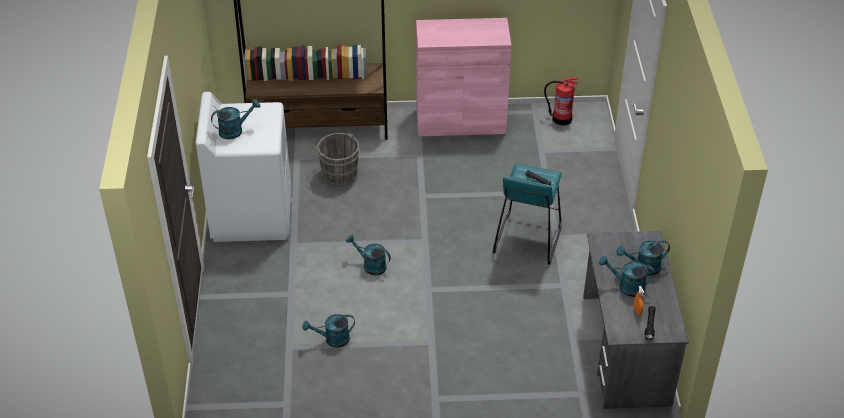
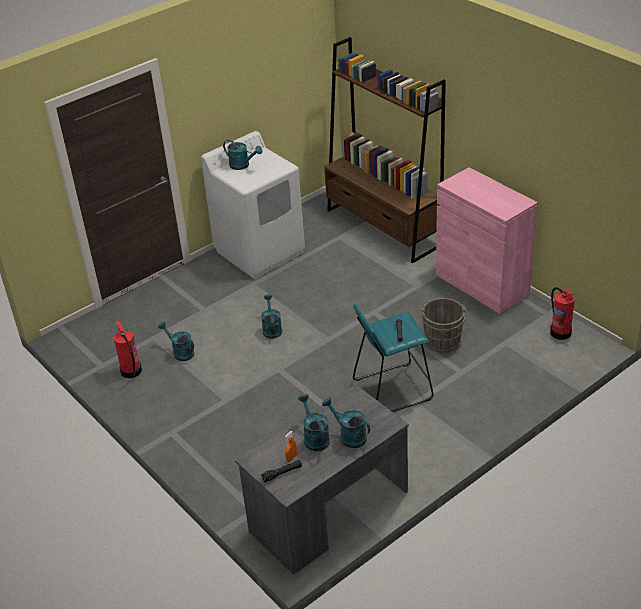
camera: 55 degrees right, 5 degrees down
grey bucket [312,133,360,187] -> grey bucket moved to [421,298,466,353]
none -> fire extinguisher [114,320,142,378]

